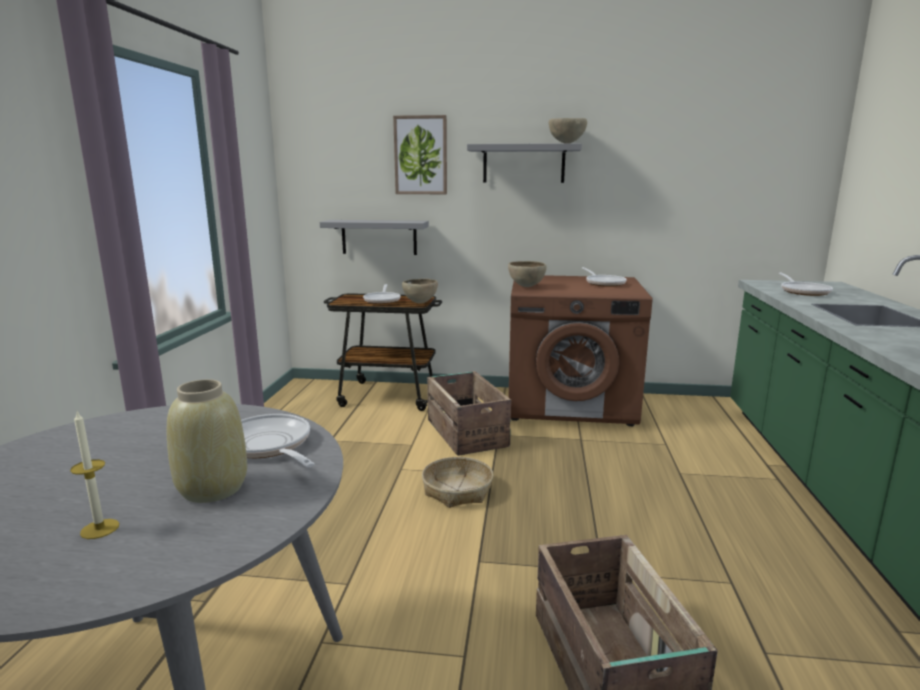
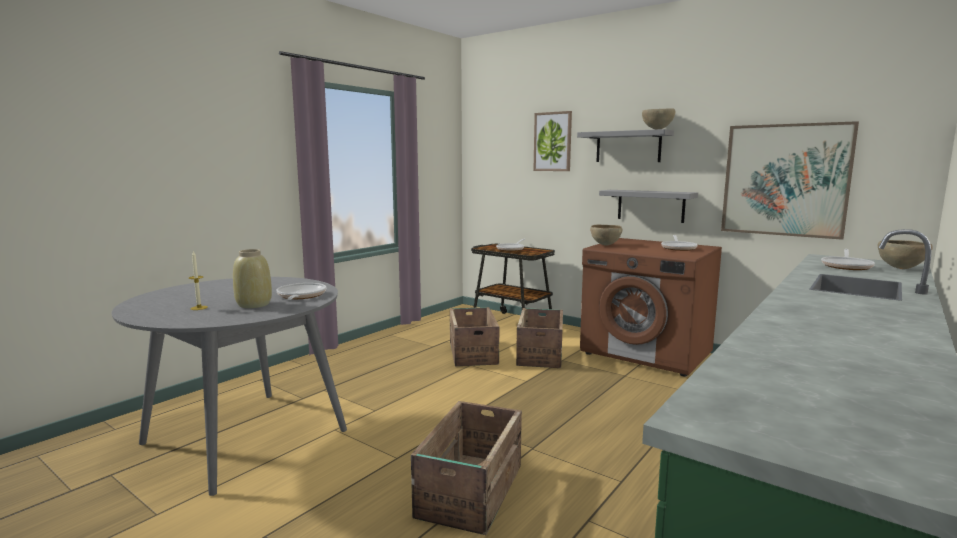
camera: 30 degrees right, 5 degrees down
grey shelf [320,220,429,255] -> grey shelf moved to [599,190,698,223]
brown bowl [402,279,438,304] -> brown bowl moved to [878,240,933,269]
basket [422,457,494,508] -> none
none -> crate [450,307,499,366]
none -> picture [721,121,859,240]

